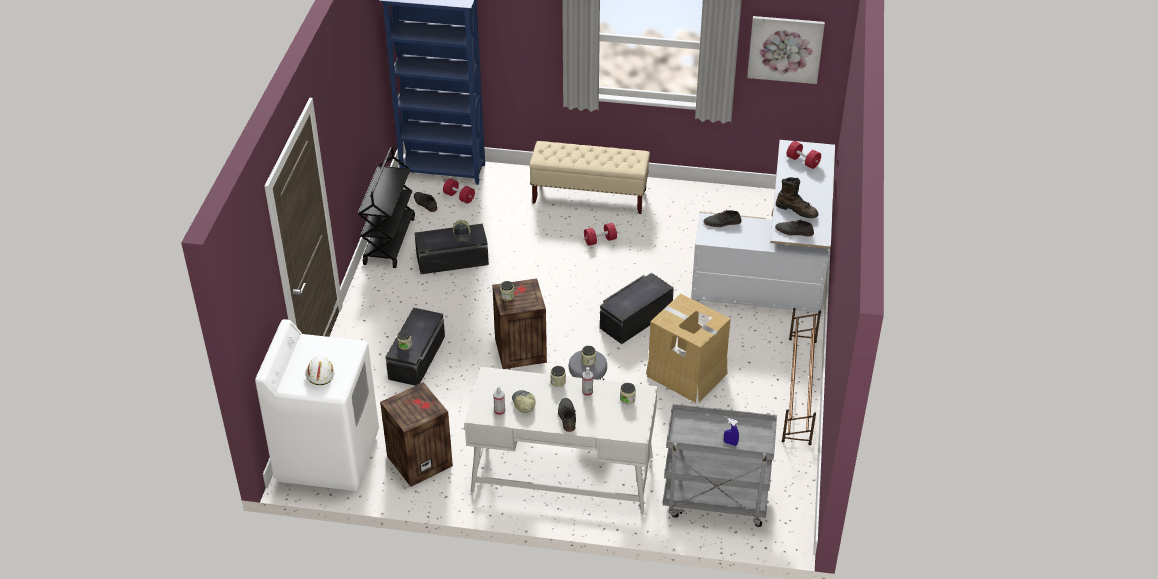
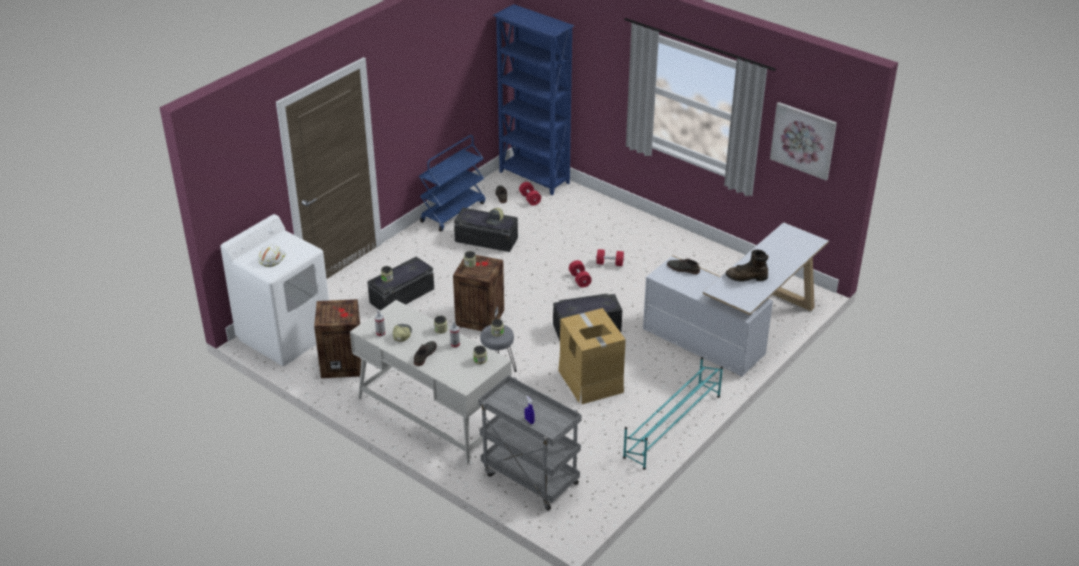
camera: 30 degrees right, 5 degrees down
black cart [358,146,415,268] -> blue cart [419,135,485,232]
beige bench [530,141,650,214] -> none
grey shoe [775,219,814,237] -> none
brown boot [776,177,818,218] -> brown boot turned 120 degrees clockwise [726,250,768,282]
brown shoe rack [782,308,821,445] -> turquoise shoe rack [623,357,723,470]
red dumbbell [787,141,821,169] -> red dumbbell moved to [569,260,592,287]

